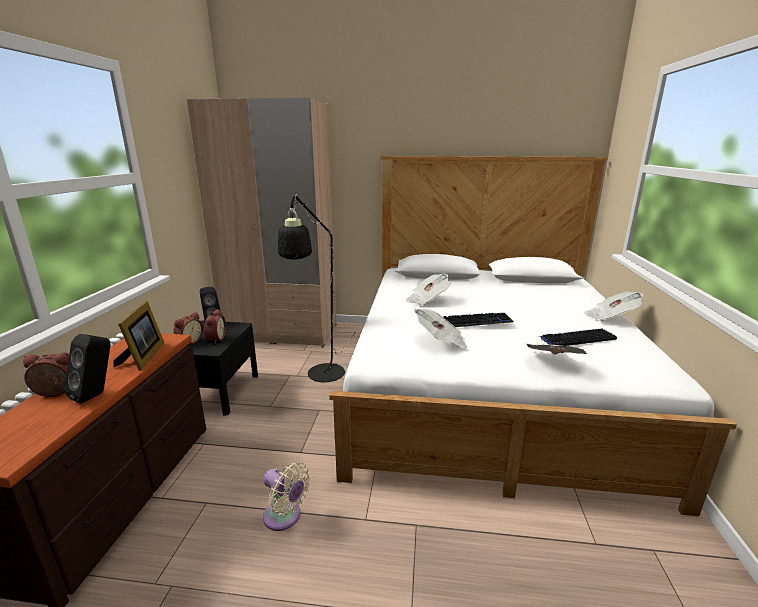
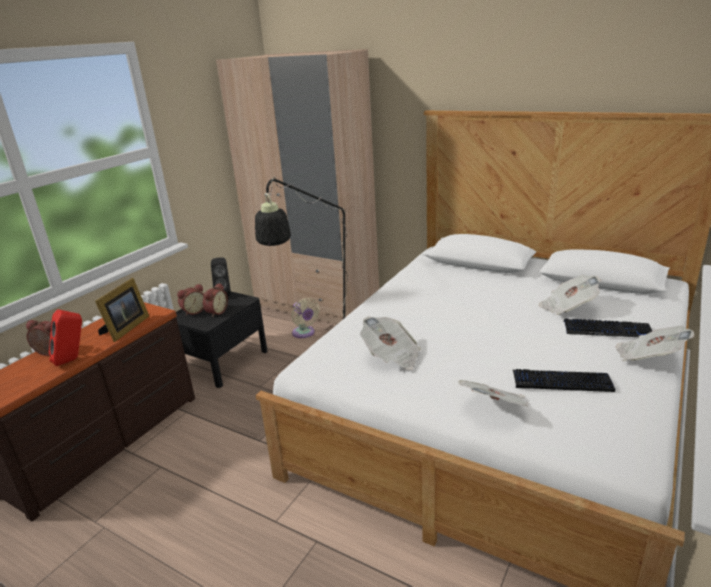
camera: 25 degrees right, 5 degrees up
black speaker [64,334,110,404] -> red speaker [49,309,82,366]
beige fan [263,462,311,531] -> beige fan moved to [291,298,320,338]
newspaper [406,274,450,305] -> newspaper moved to [539,275,601,315]
keyboard [443,313,513,327] -> keyboard moved to [564,318,652,337]

